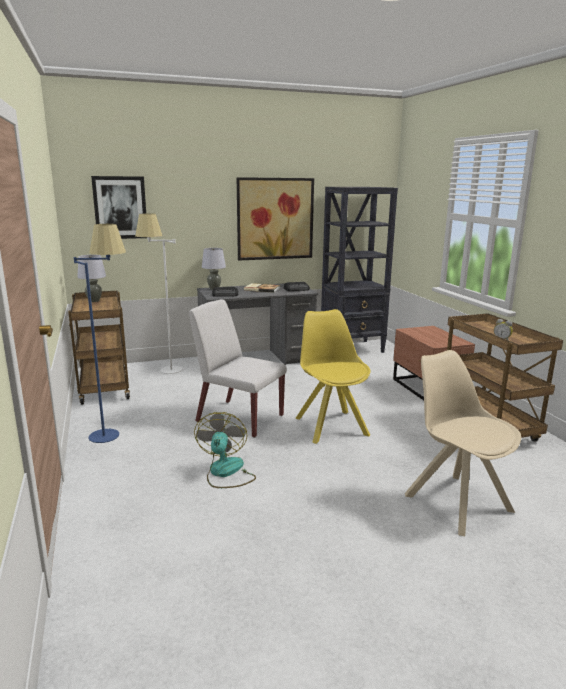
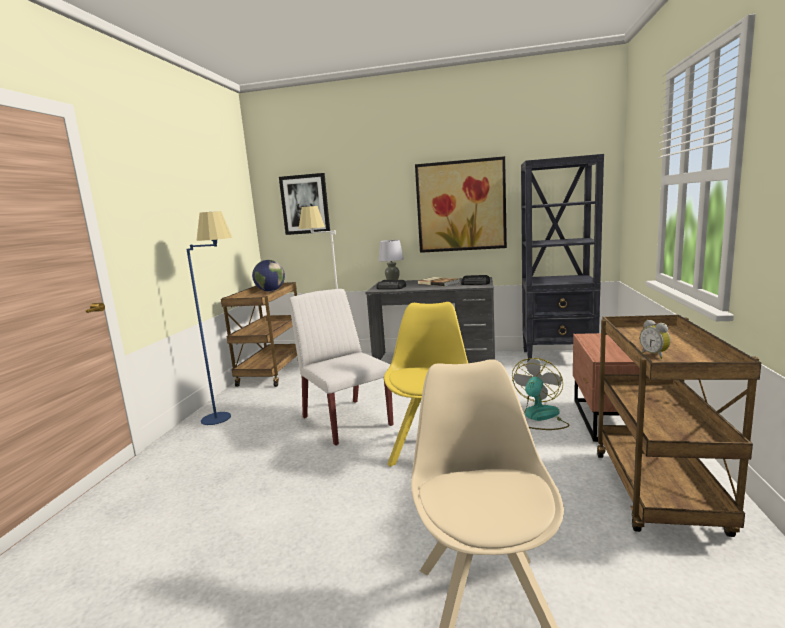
camera: 30 degrees right, 5 degrees down
grey table lamp [77,255,106,302] -> globe [252,260,285,292]
fan [194,412,256,488] -> fan moved to [512,358,570,430]

